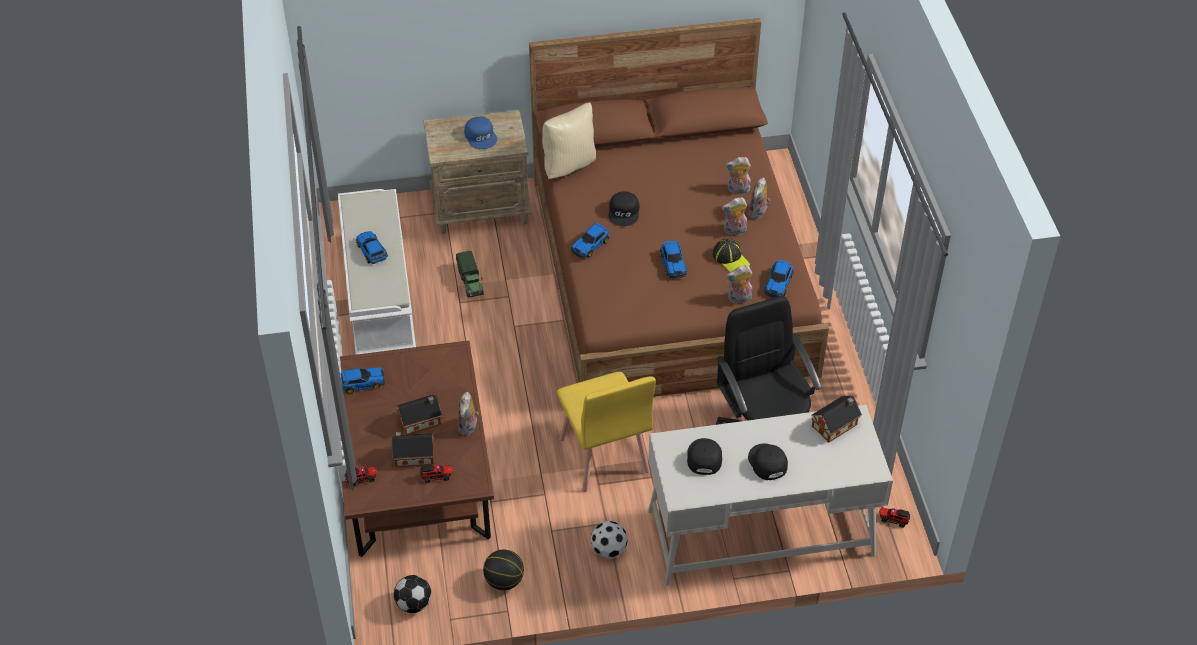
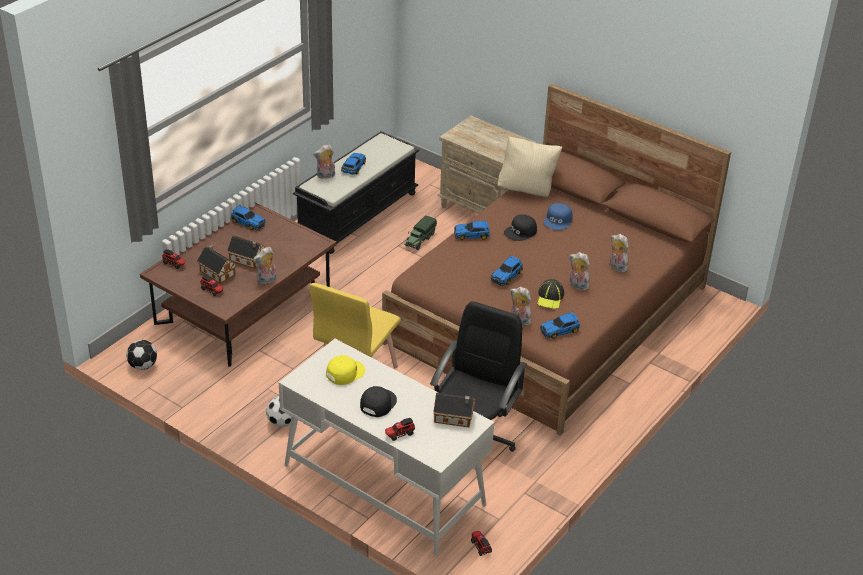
camera: 45 degrees right, 10 degrees down
white bench [338,189,416,355] -> black bench [293,131,419,254]
blue cap [464,117,497,149] -> blue cap moved to [544,203,573,230]
basketball [483,549,524,590] -> none
black cap [687,438,722,475] -> yellow cap [326,355,365,385]
plush toy [749,177,770,220] -> plush toy moved to [313,144,335,179]
none -> toy truck [385,418,415,441]

